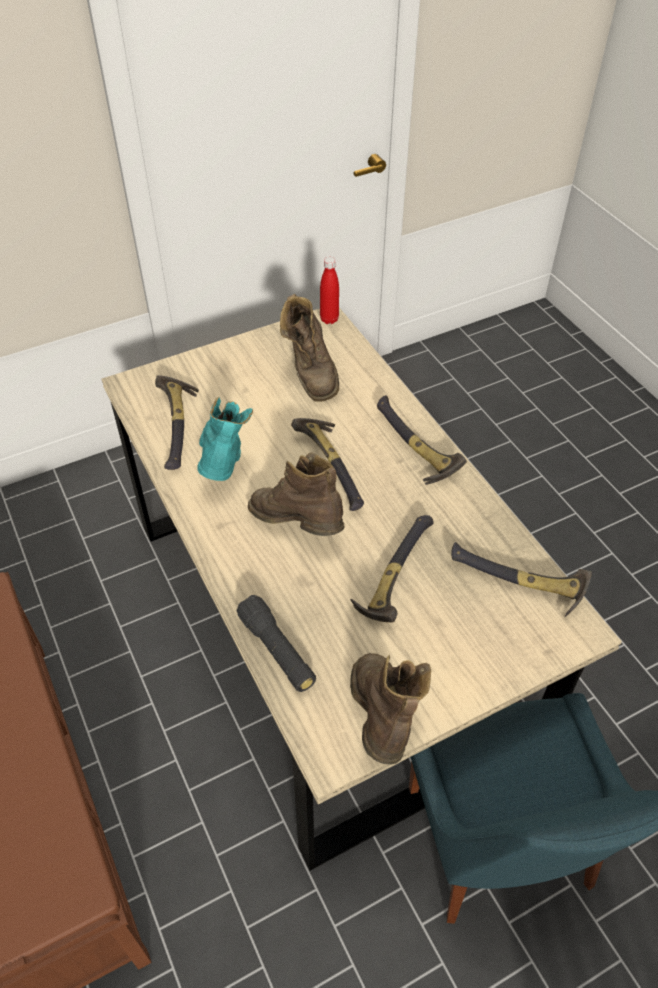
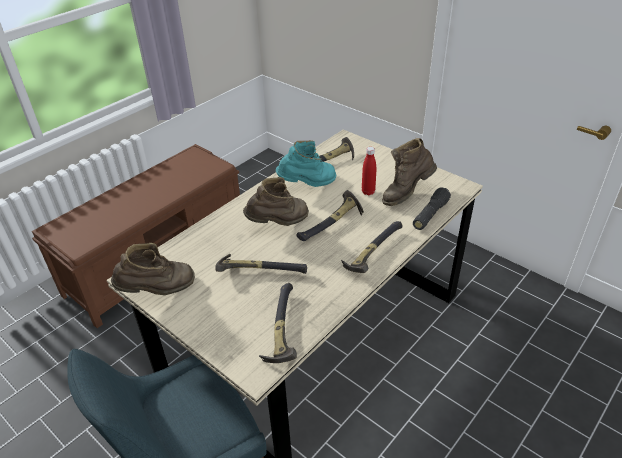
camera: 70 degrees right, 10 degrees down
black flashlight [237,595,316,692] -> black flashlight moved to [413,187,451,230]
brown boot [248,452,344,536] -> brown boot turned 45 degrees clockwise [243,177,309,226]
red bottle [320,257,339,324] -> red bottle moved to [362,147,376,195]

